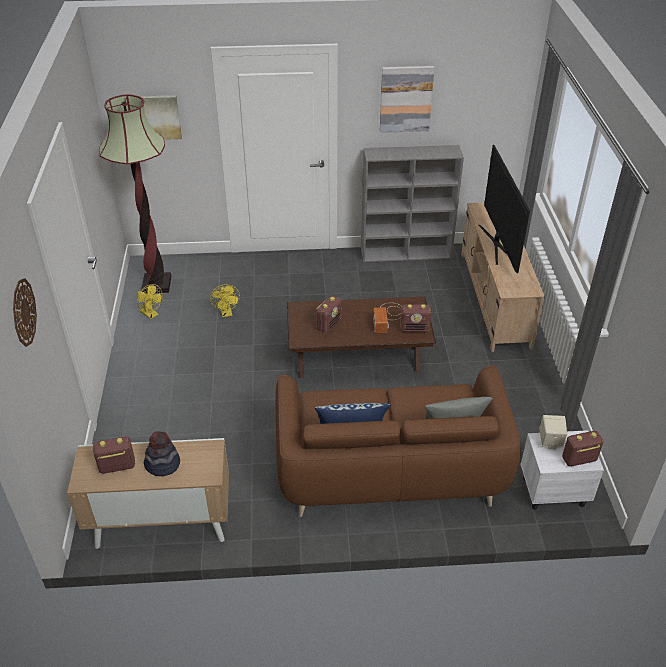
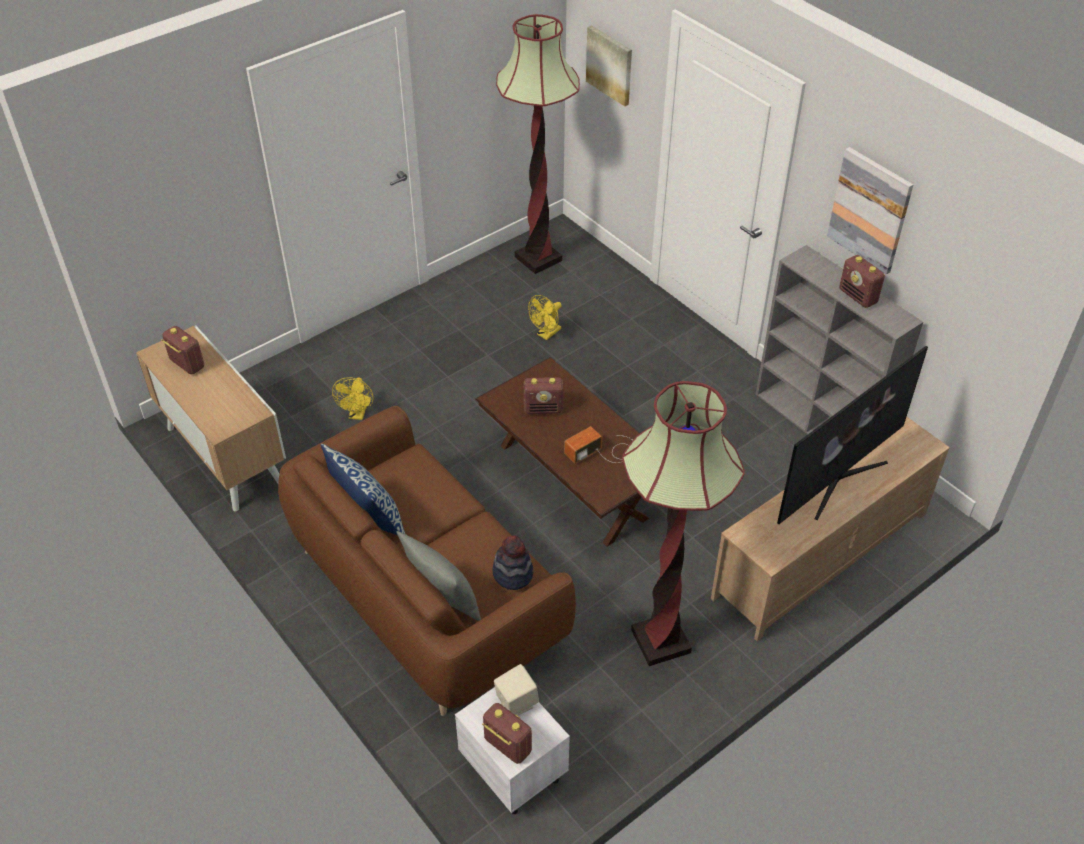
camera: 55 degrees right, 5 degrees up
wall clock [13,278,37,347] -> none
yellow fan [137,284,163,319] -> yellow fan moved to [332,377,373,420]
hat [144,431,180,476] -> hat moved to [492,535,534,590]
radio [400,304,431,332] -> radio moved to [840,255,885,308]
none -> floor lamp [622,381,745,666]

